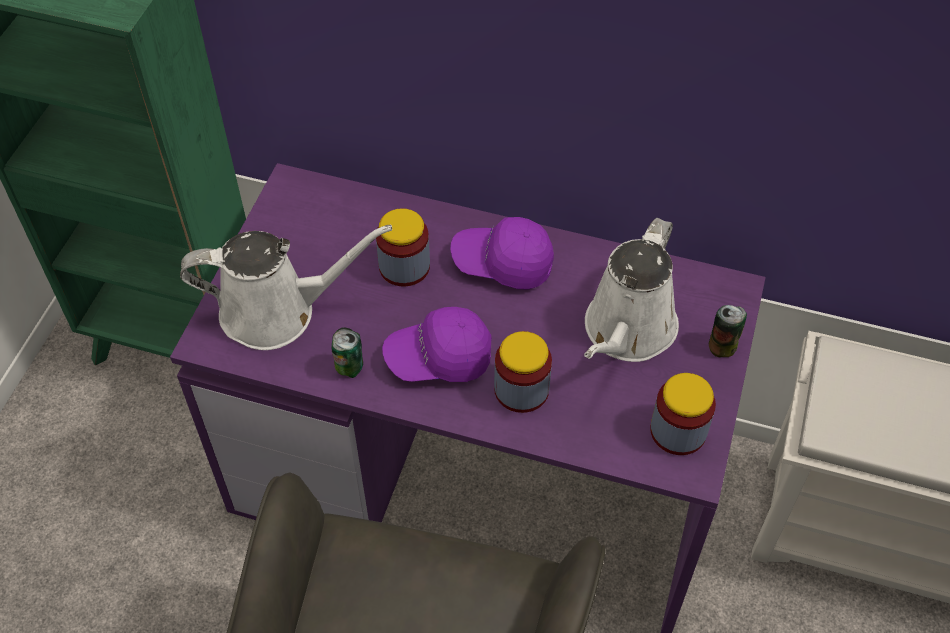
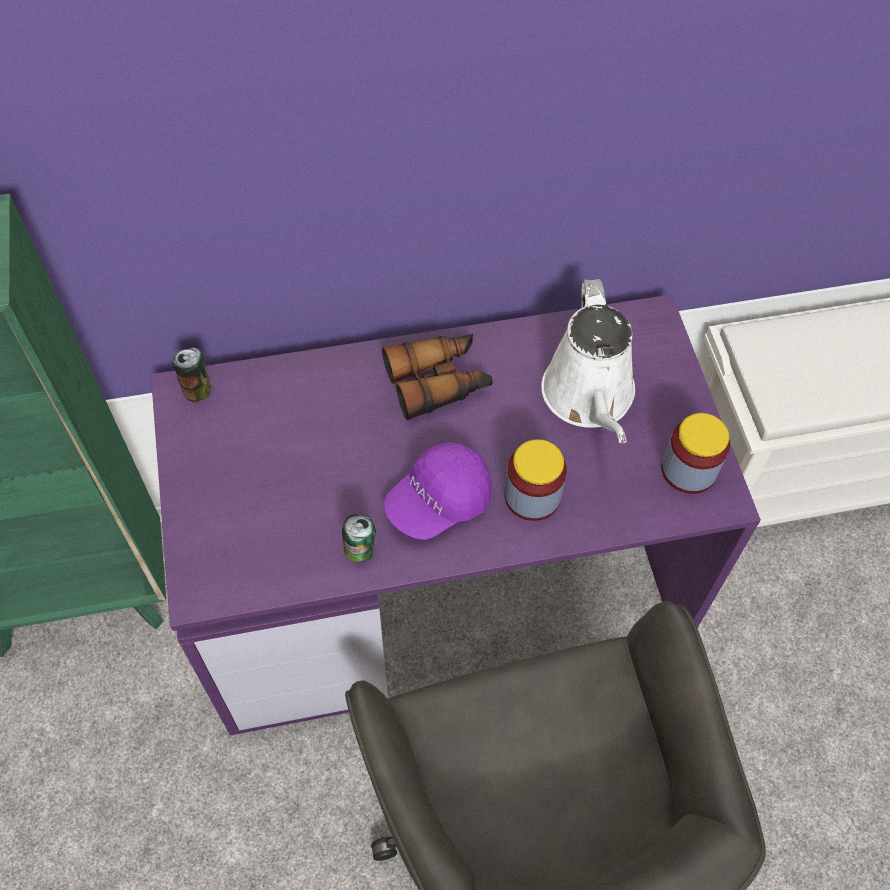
camera: 30 degrees left, 5 degrees up
white watering can [180,225,392,350] -> none
jar [376,208,430,286] -> none
purple cap [450,217,554,289] -> binoculars [382,334,493,421]
can [709,305,747,357] -> can moved to [173,348,211,402]

